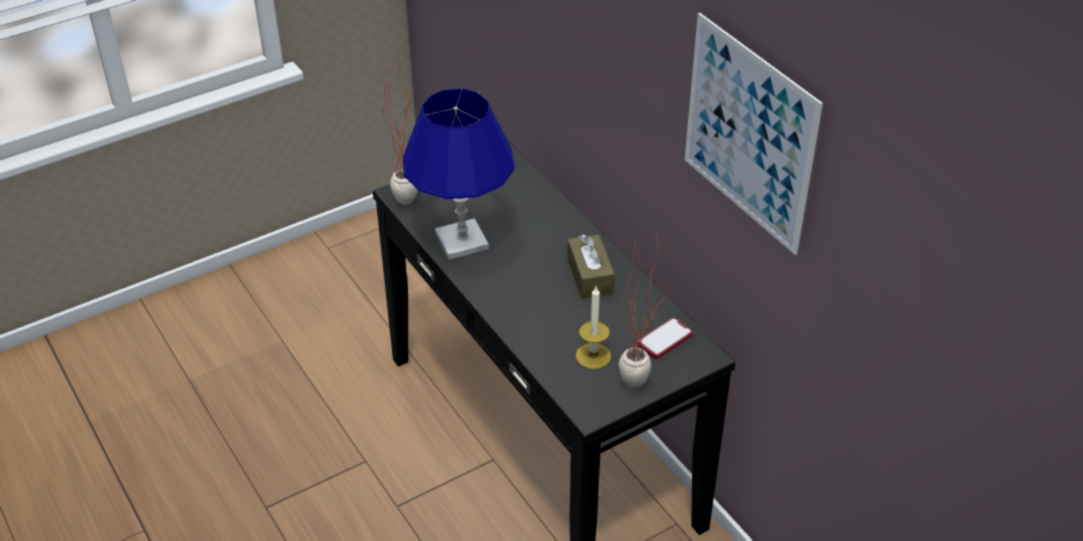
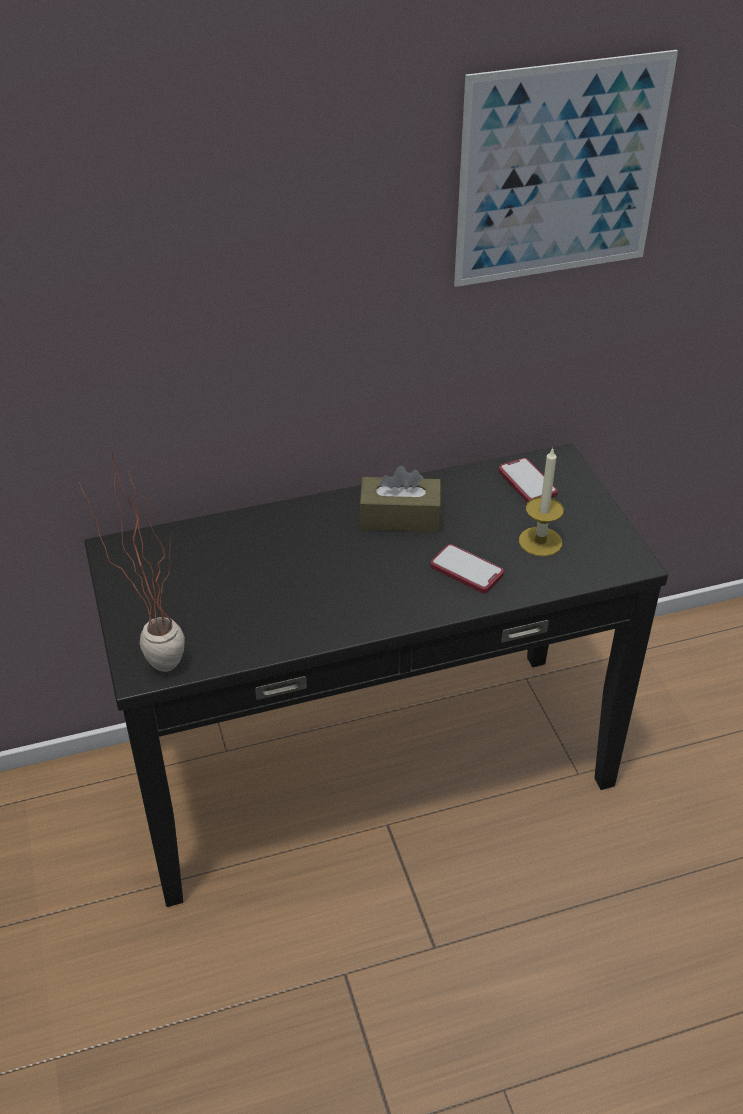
camera: 75 degrees left, 0 degrees up
blue table lamp [403,88,515,260] -> none
potted plant [618,231,682,388] -> none
none -> phone [430,544,504,593]

